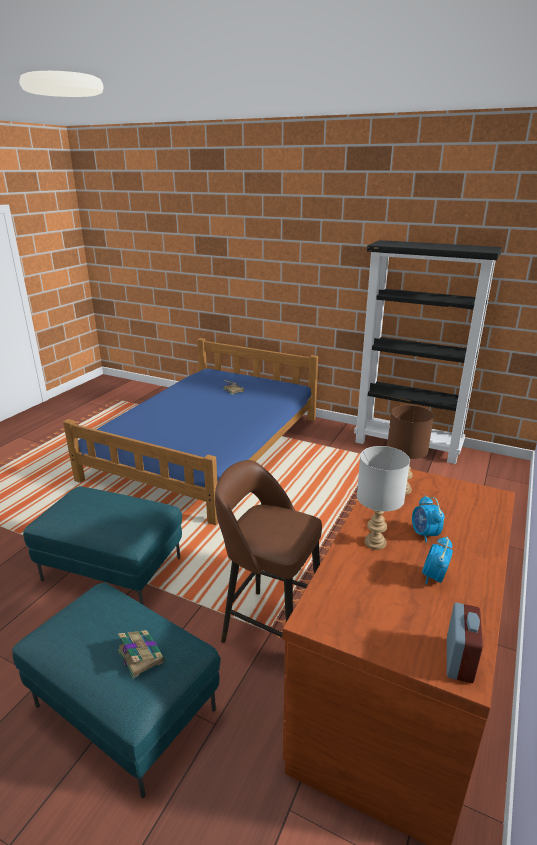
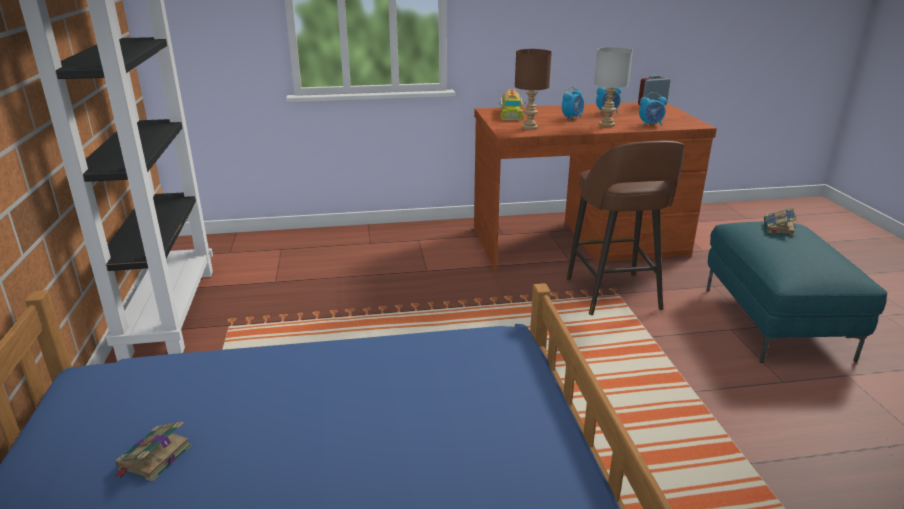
camera: 125 degrees left, 0 degrees up
turquoise ottoman [23,486,182,605] -> none
none -> toy truck [499,89,526,120]
none -> alarm clock [639,92,667,126]

